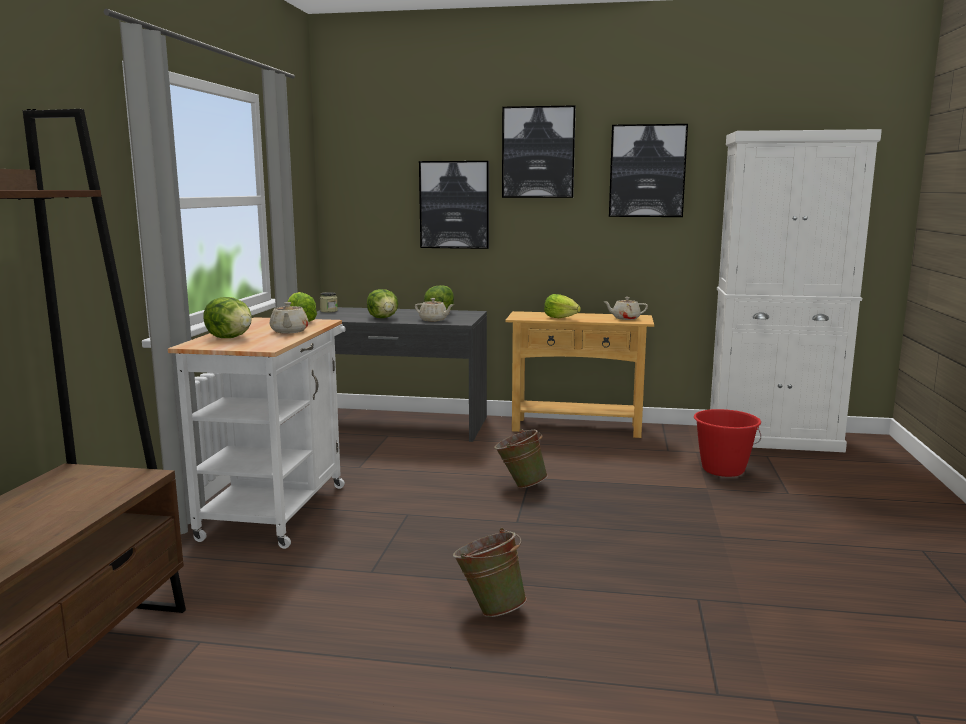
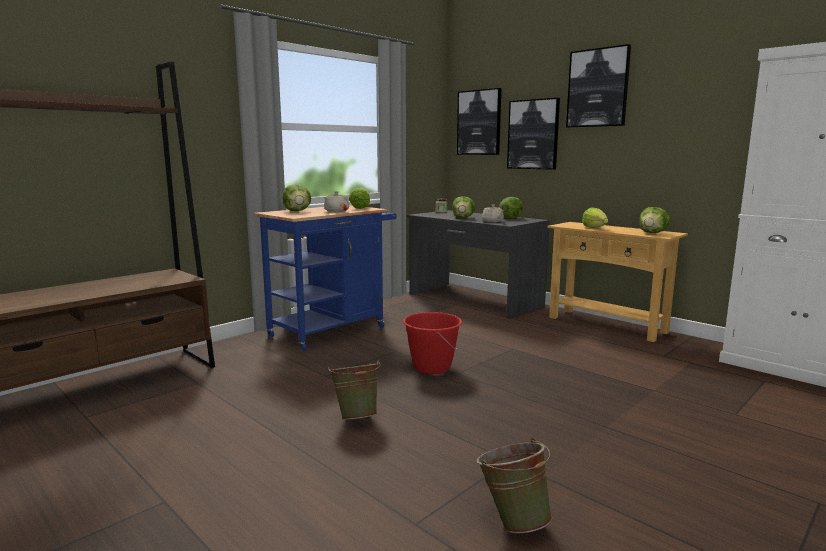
camera: 35 degrees right, 0 degrees up
white cart [168,317,346,549] -> blue cart [254,205,397,352]
green bucket [494,429,548,488] -> green bucket moved to [476,438,552,533]
beige teapot [603,297,648,320] -> lettuce [639,207,670,233]
picture [609,124,688,217] -> picture moved to [457,88,502,155]
red bucket [694,409,761,477] -> red bucket moved to [403,312,462,374]

